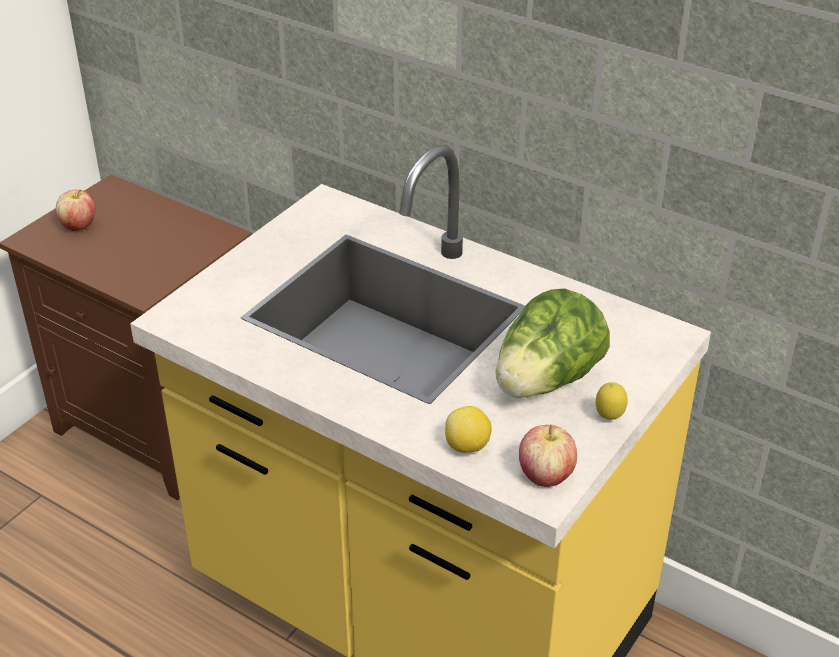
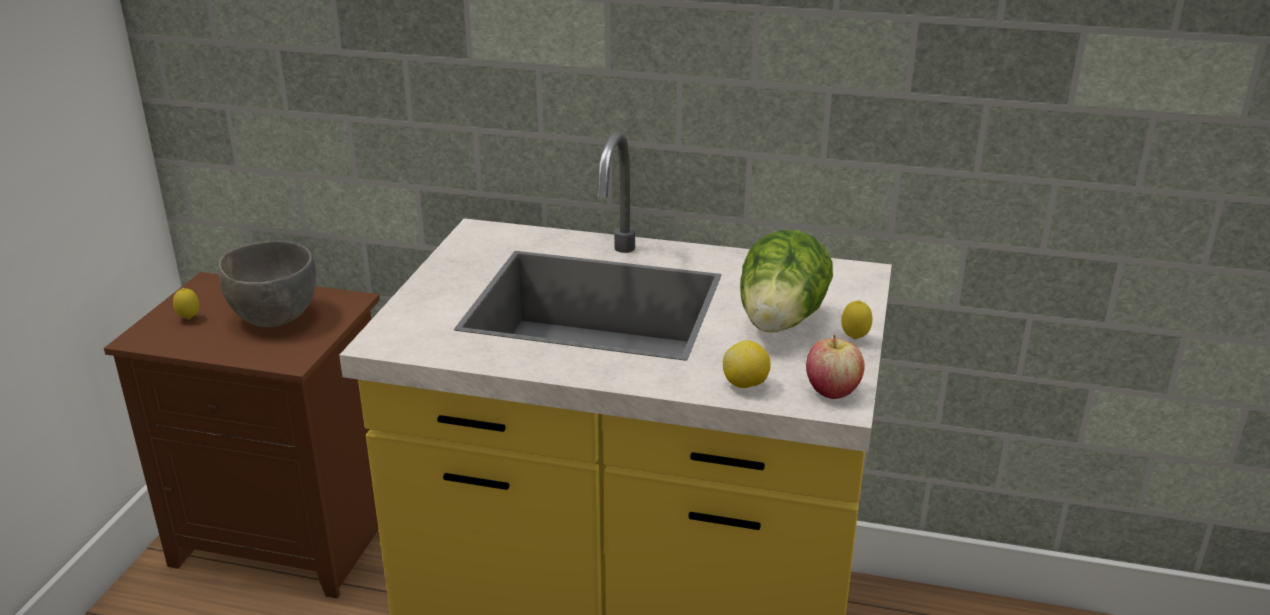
camera: 20 degrees left, 10 degrees down
apple [56,189,95,231] -> lemon [173,288,199,319]
none -> grey bowl [218,240,316,327]

